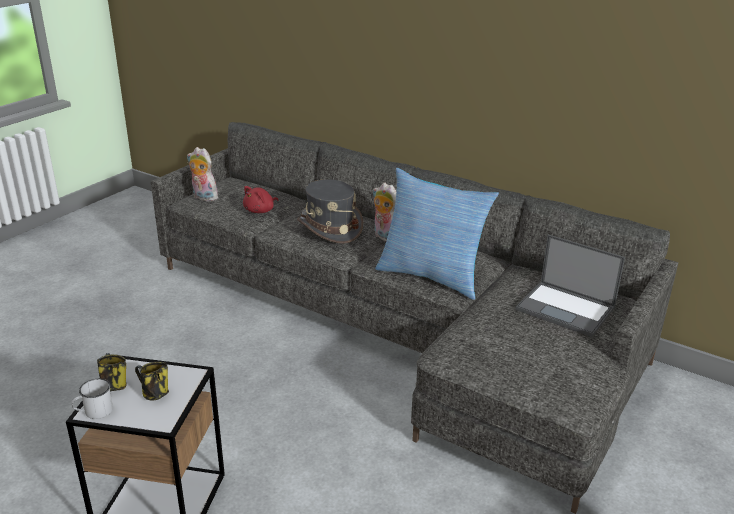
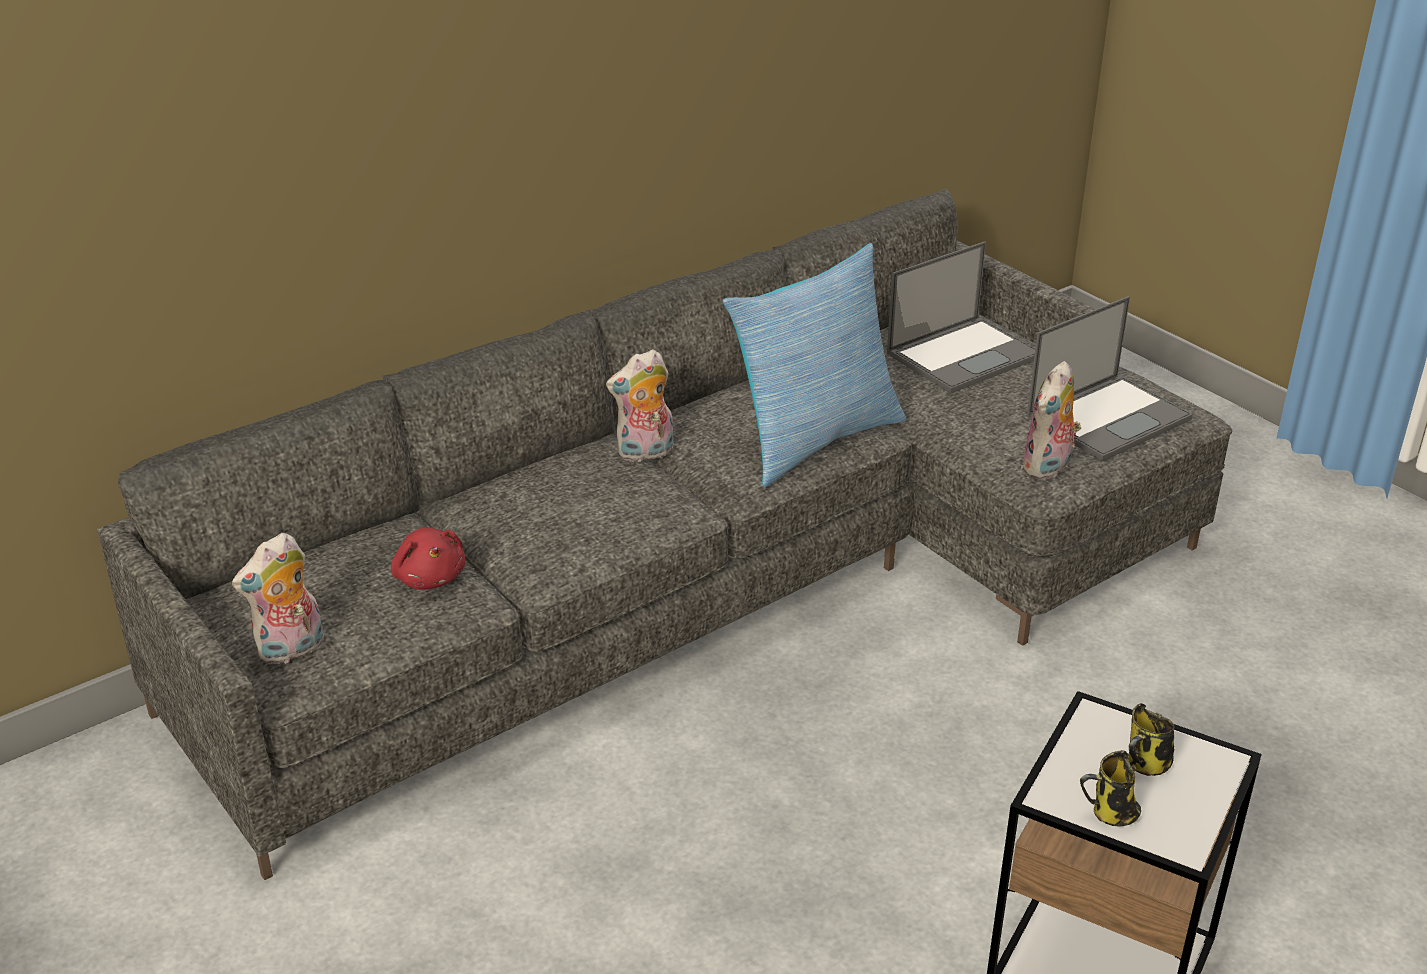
camera: 70 degrees left, 5 degrees up
white mug [71,379,113,419] -> none
grey hat [297,179,363,244] -> none
none -> plush toy [1021,361,1081,480]
none -> laptop [1027,296,1193,461]

